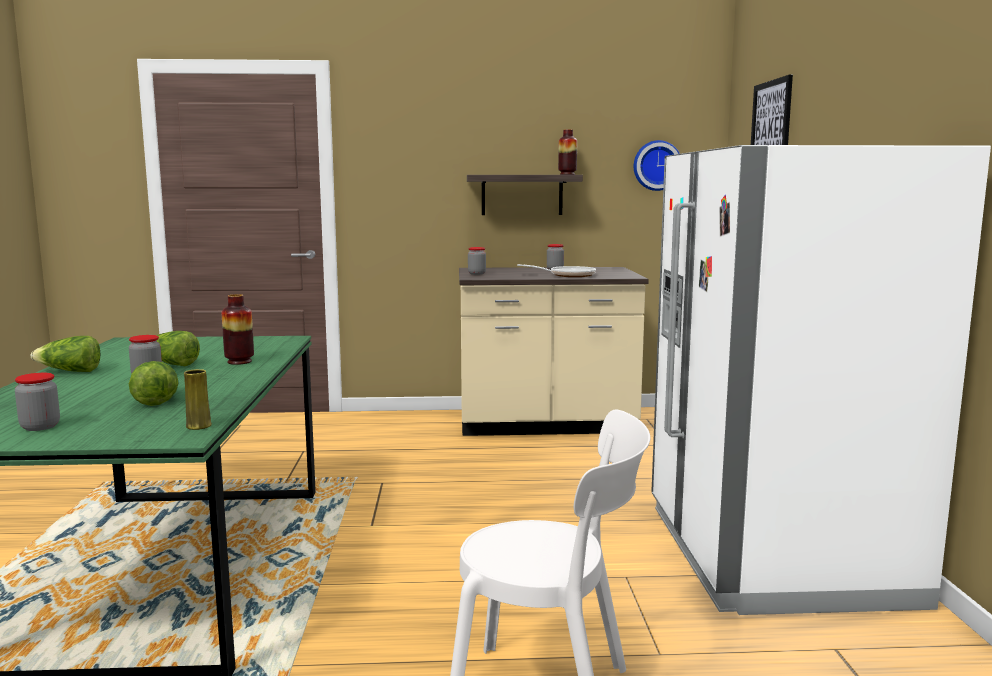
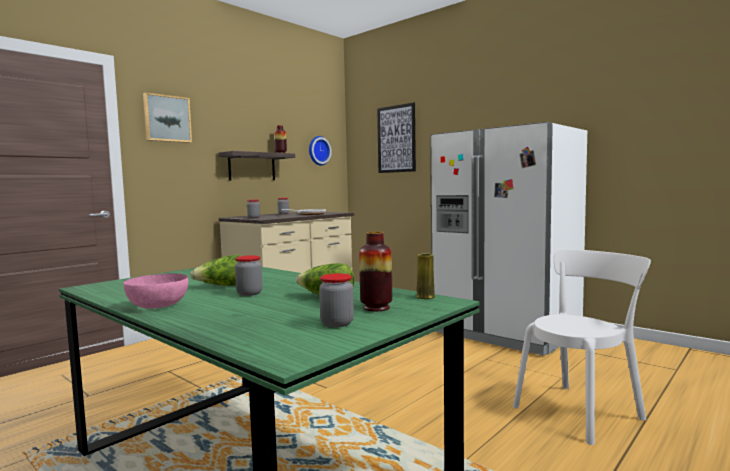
camera: 45 degrees left, 5 degrees down
lettuce [31,336,100,372] -> pink bowl [123,273,188,308]
vase [222,294,254,365] -> vase moved to [359,232,392,311]
none -> picture [143,92,192,143]

